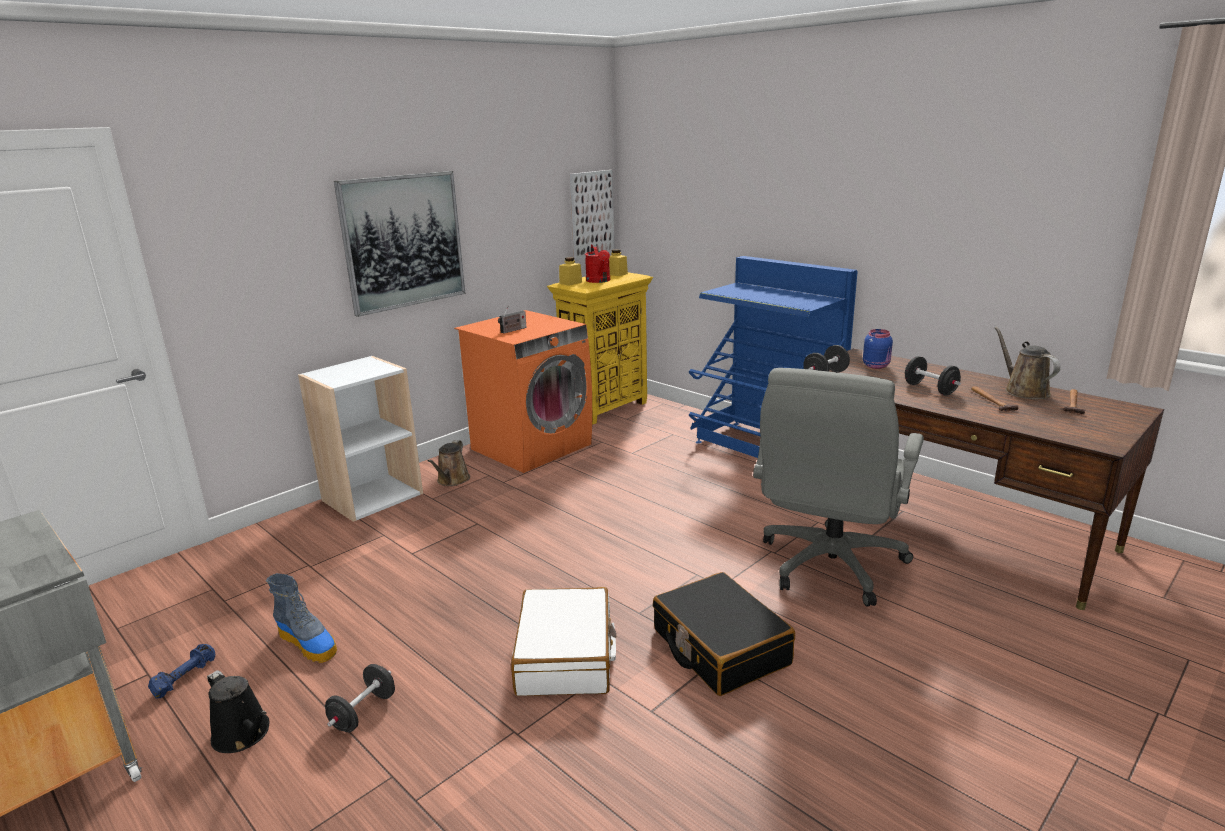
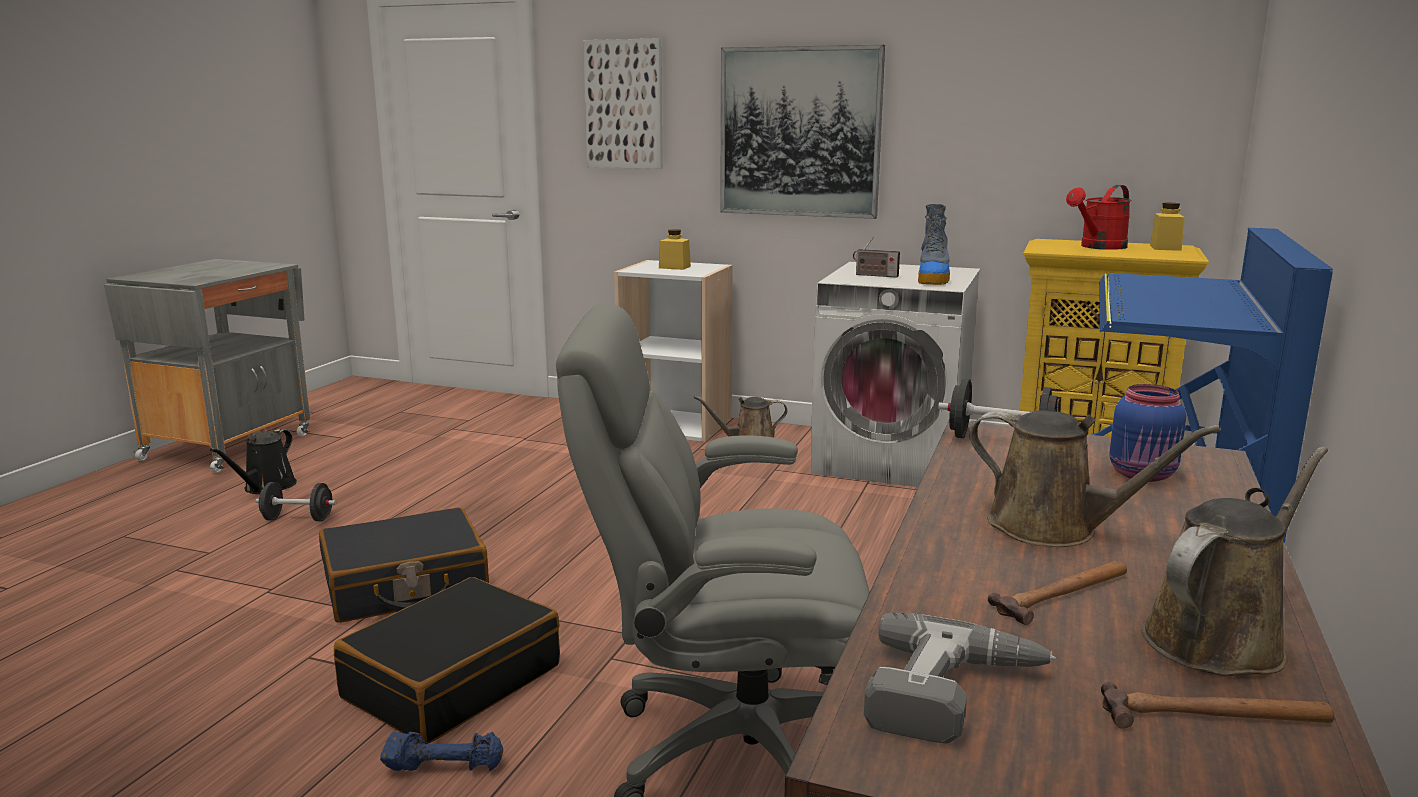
camera: 65 degrees right, 5 degrees down
blue dumbbell [148,644,215,698] -> blue dumbbell moved to [380,732,503,771]
boot [266,573,337,663] -> boot moved to [918,204,950,285]
orange washing machine [454,310,592,473] -> white washing machine [811,262,980,487]
white suitcase [511,587,617,696] -> black suitcase [319,508,489,623]
yellow jar [559,257,582,286] -> yellow jar moved to [659,229,691,270]
picture [570,170,615,261] -> picture moved to [583,38,663,169]
black dumbbell [905,356,961,396] -> brown watering can [969,410,1221,547]
none -> power drill [864,613,1056,744]

